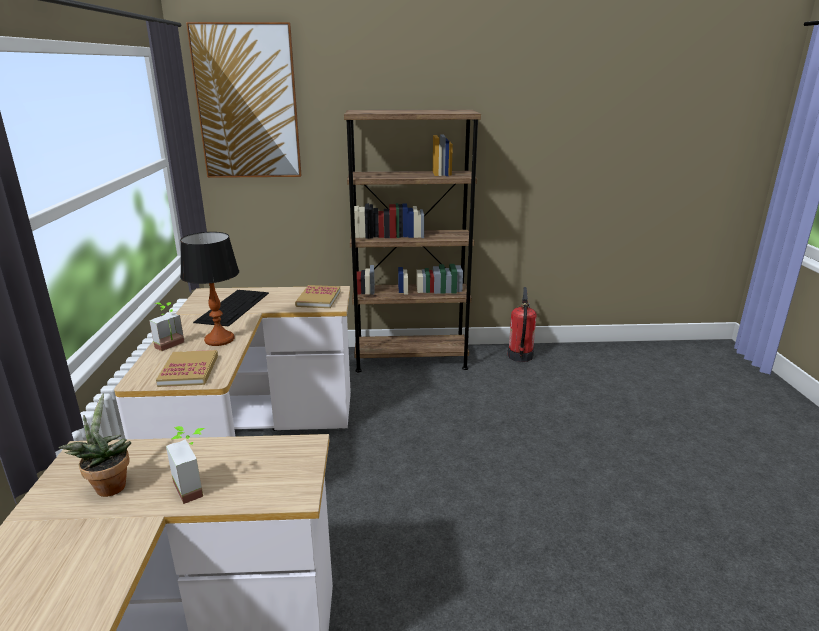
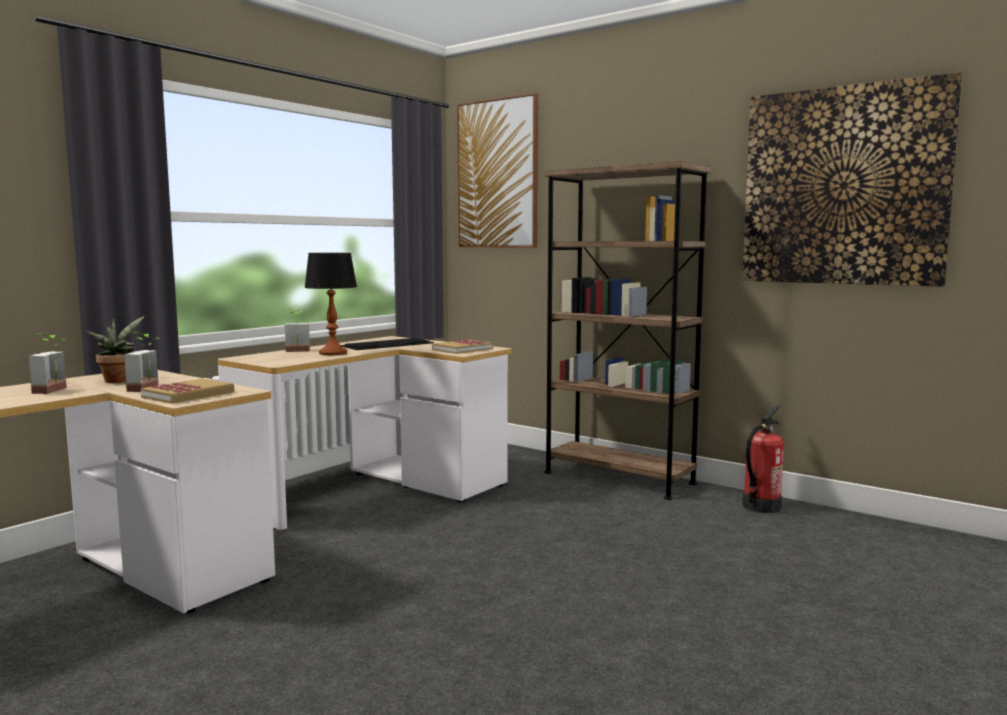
camera: 40 degrees right, 15 degrees down
book [156,350,218,387] -> book moved to [141,378,234,404]
none -> potted plant [28,333,67,394]
none -> picture [742,72,963,287]

